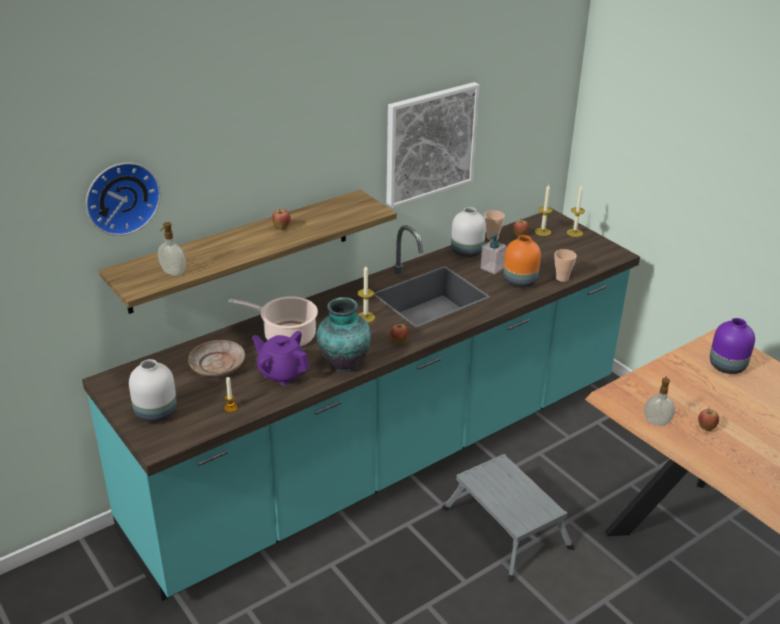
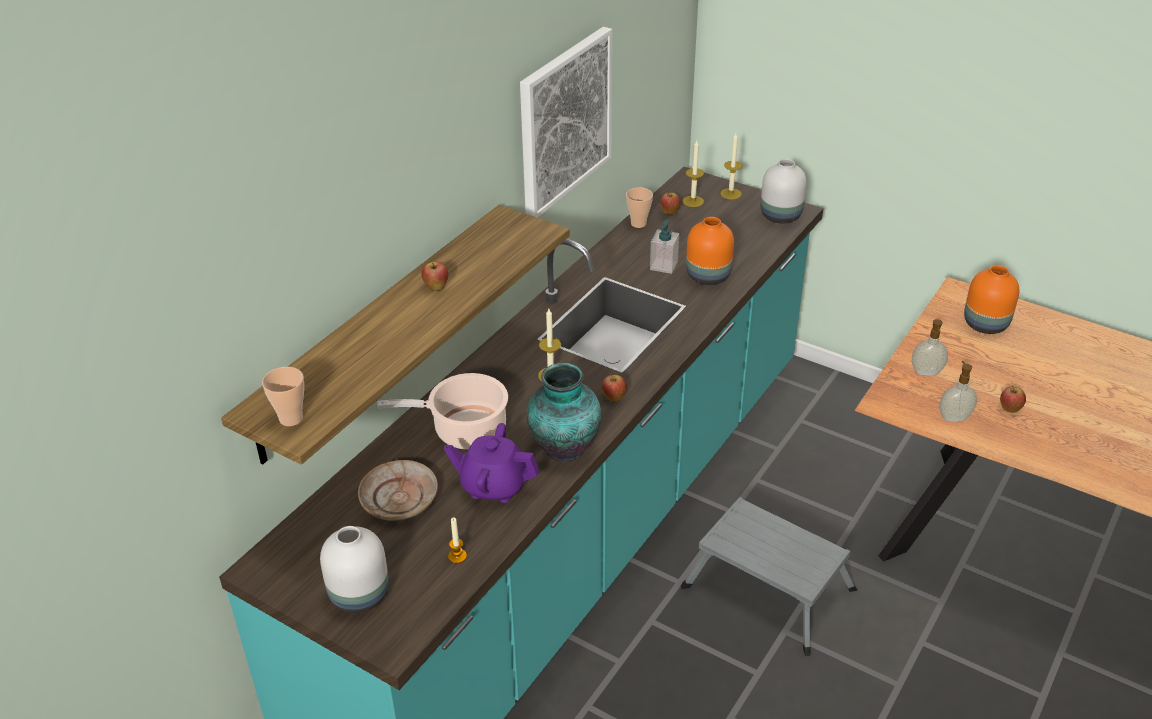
camera: 20 degrees left, 5 degrees up
wall clock [86,162,161,236] -> none
soap dispenser [158,222,185,276] -> soap dispenser moved to [912,319,948,376]
white vase [451,207,486,257] -> white vase moved to [761,159,807,223]
cup [554,249,577,282] -> cup moved to [262,367,304,426]
purple vase [710,318,755,374] -> orange vase [964,265,1019,334]

